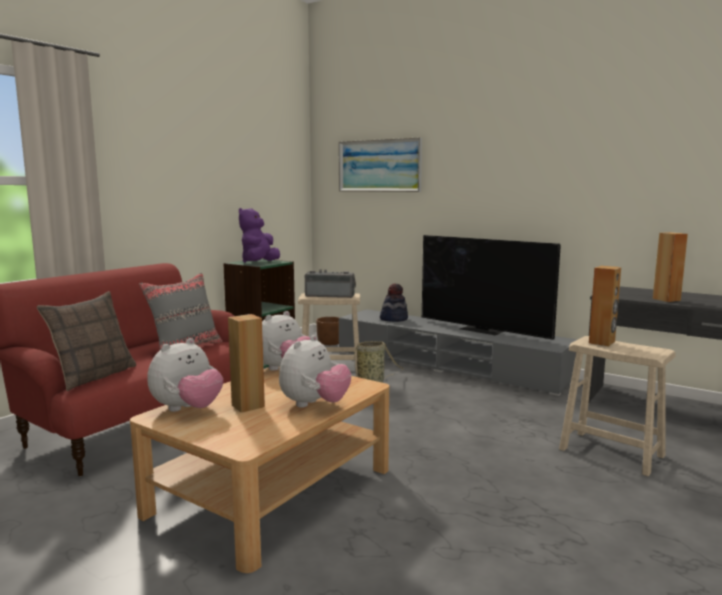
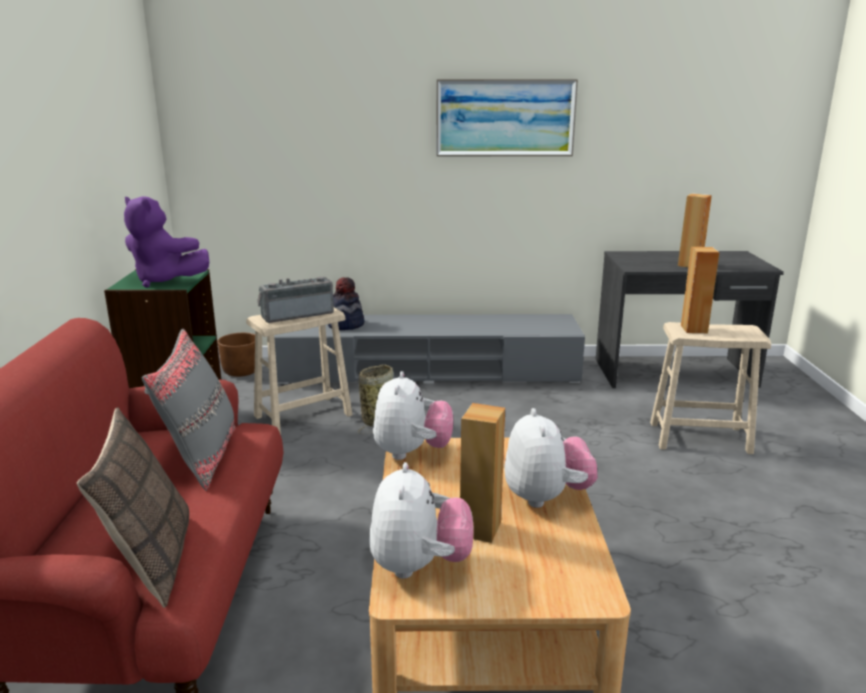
camera: 35 degrees left, 10 degrees up
purple plush toy [239,208,280,263] -> purple plush toy turned 45 degrees counterclockwise [124,196,209,288]
picture [339,137,422,192] -> picture moved to [436,79,578,156]
television [422,235,561,340] -> none

